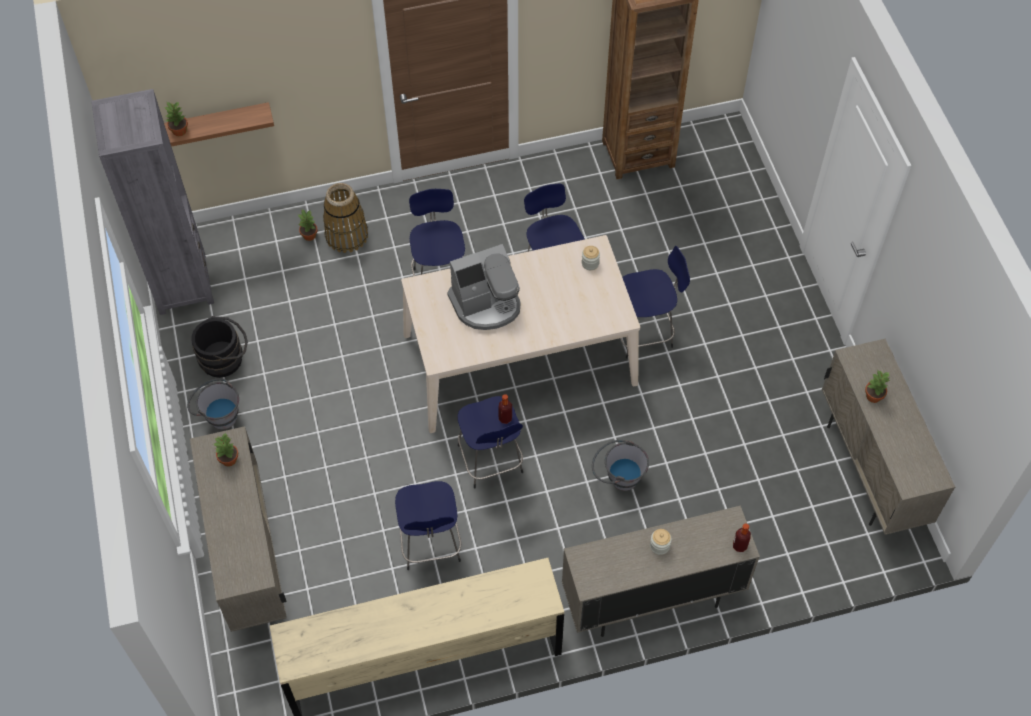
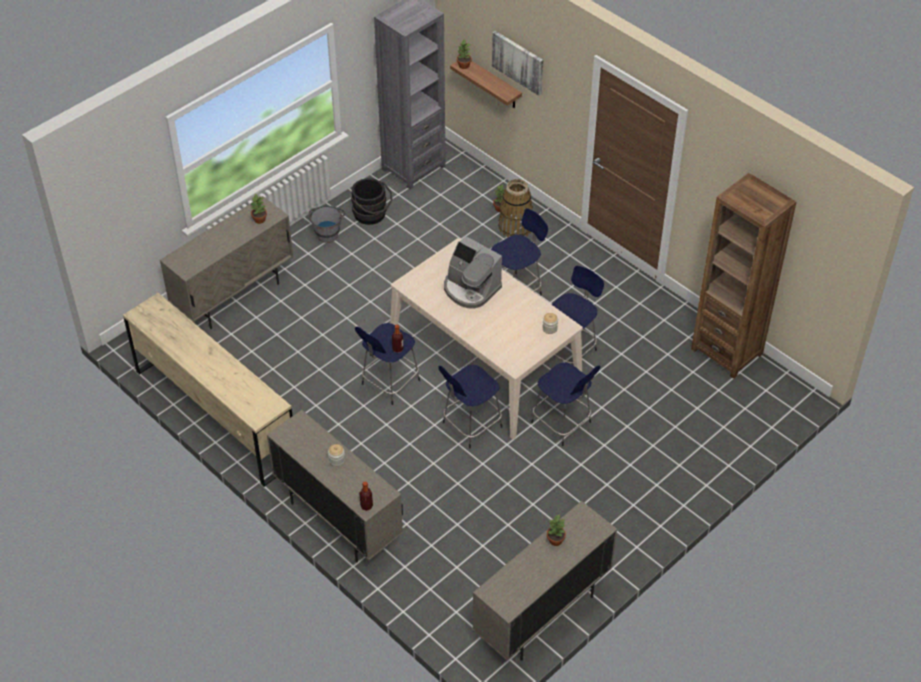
camera: 60 degrees right, 10 degrees down
blue stool [395,481,461,570] -> blue stool moved to [438,365,502,448]
grey bucket [592,440,649,491] -> none
none -> picture [492,31,543,96]

